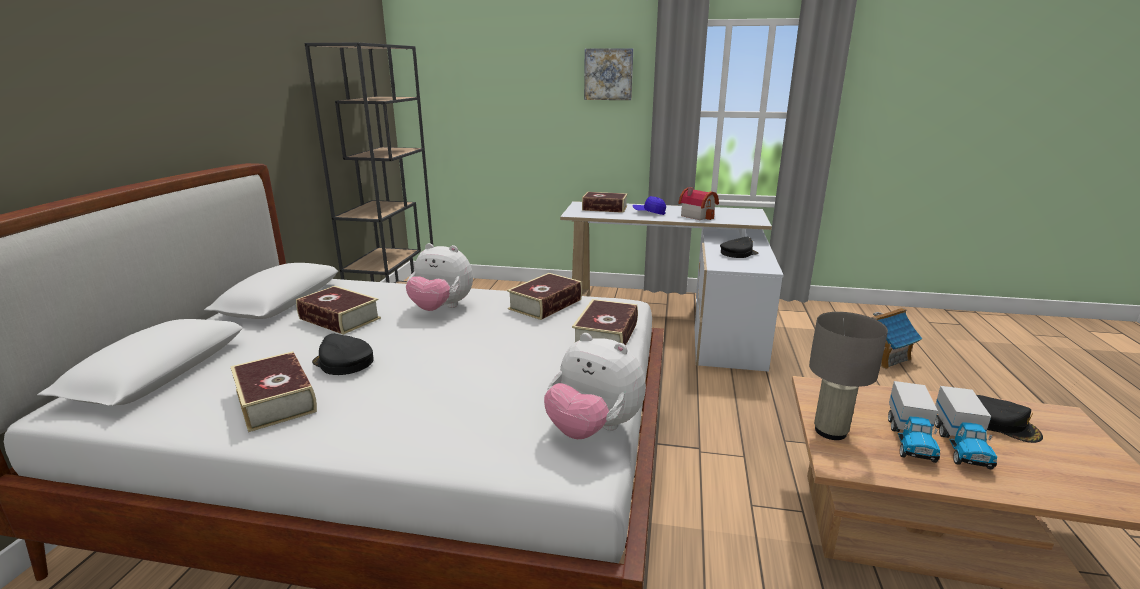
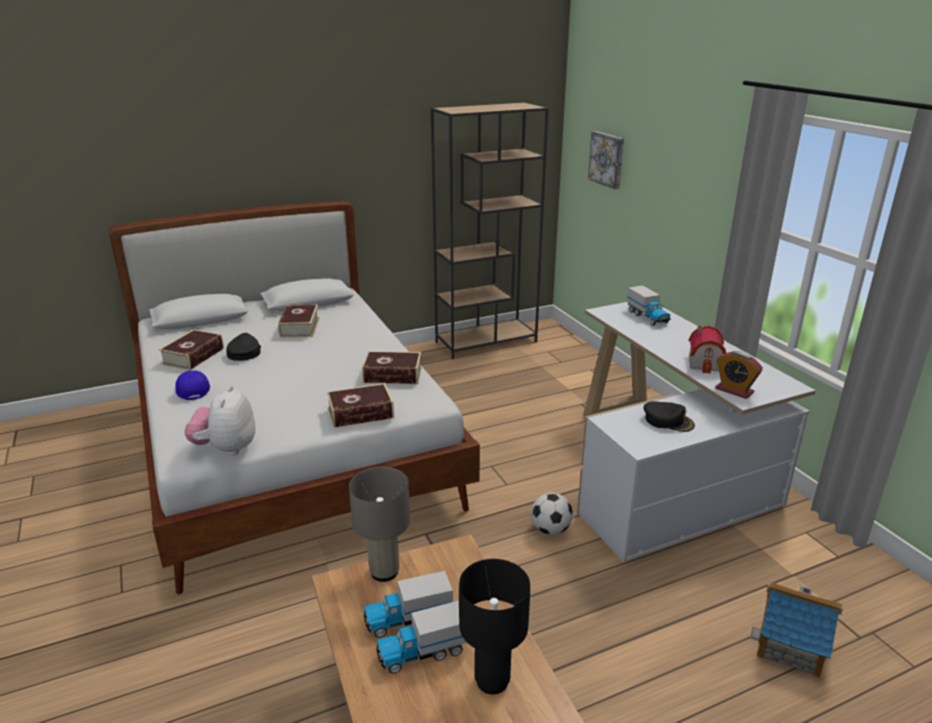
camera: 55 degrees right, 5 degrees up
plush toy [406,243,473,311] -> none
book [582,192,628,213] -> toy truck [627,285,670,326]
picture [584,48,633,100] -> picture moved to [588,131,624,189]
blue cap [632,196,666,215] -> blue cap moved to [175,370,210,400]
black cap [977,395,1043,443] -> black table lamp [459,559,530,694]
none -> football [531,493,573,535]
none -> alarm clock [715,351,763,399]

